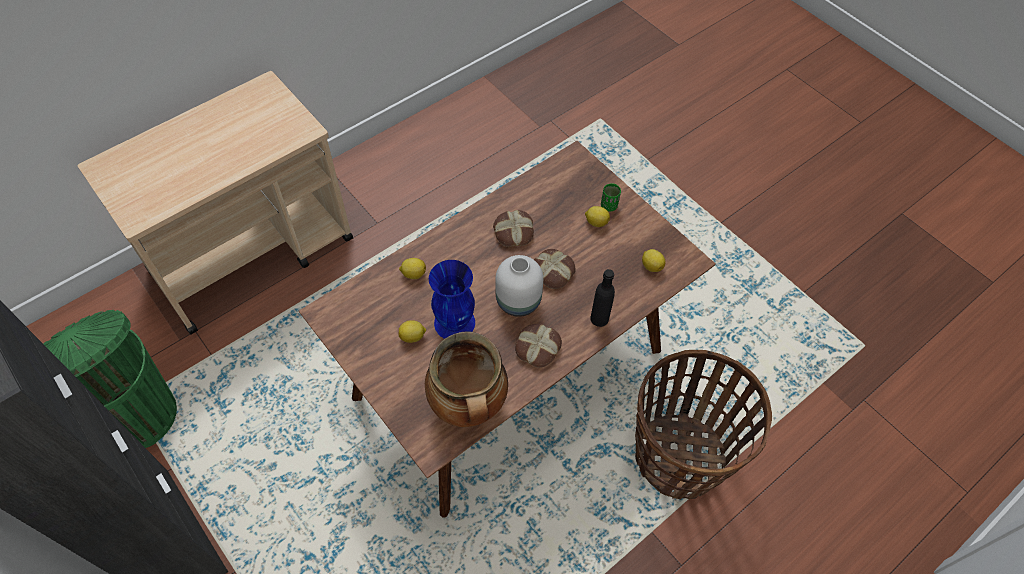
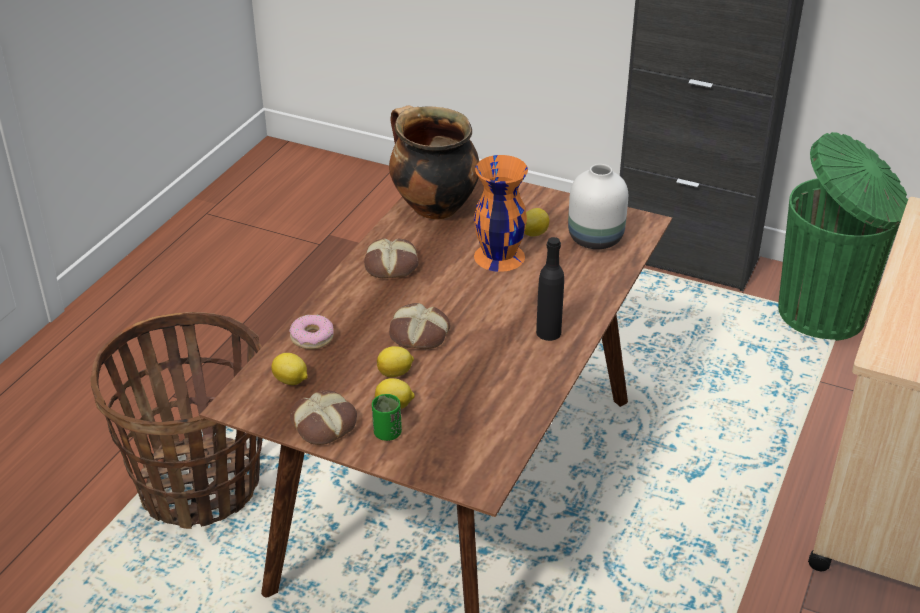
camera: 155 degrees right, 20 degrees down
lemon [399,258,426,279] -> lemon moved to [377,346,414,377]
blue vase [429,260,475,339] -> orange vase [474,155,528,272]
bread [493,210,534,247] -> bread moved to [290,390,357,445]
white vase [495,255,543,317] -> white vase moved to [568,164,628,249]
black bottle [590,269,615,327] -> black bottle moved to [536,237,564,341]
none -> donut [289,315,334,349]

